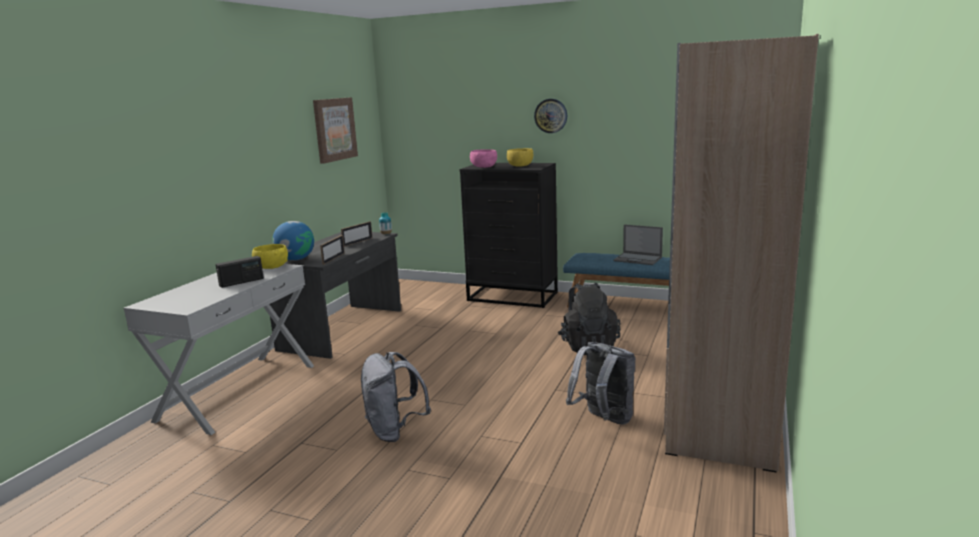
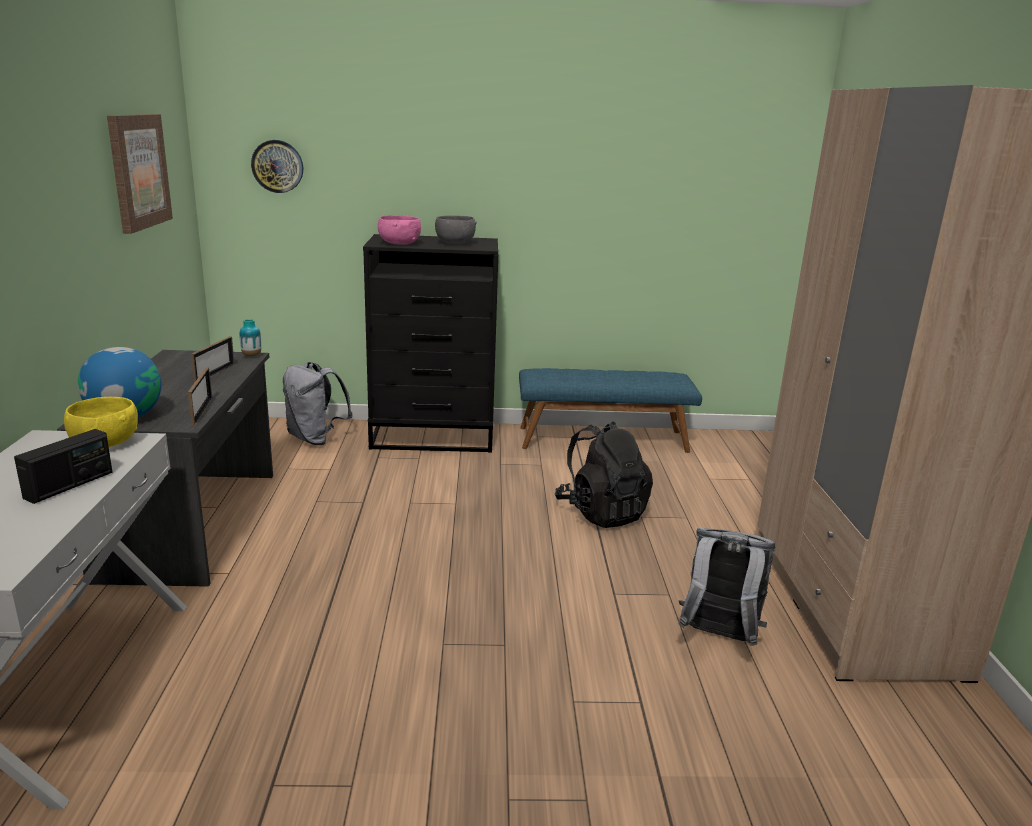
camera: 25 degrees left, 5 degrees up
grey backpack [361,352,431,442] -> grey backpack moved to [283,362,353,445]
yellow bowl [507,148,533,167] -> grey bowl [435,216,477,244]
wall clock [534,99,567,133] -> wall clock moved to [251,140,303,193]
laptop [613,224,663,265] -> none

